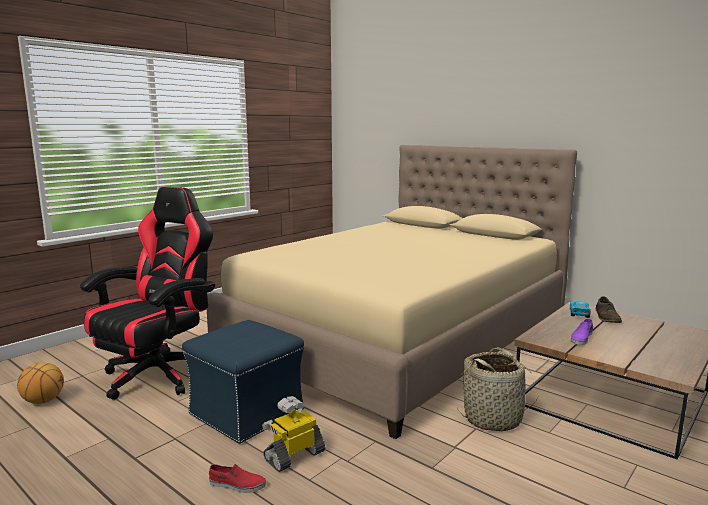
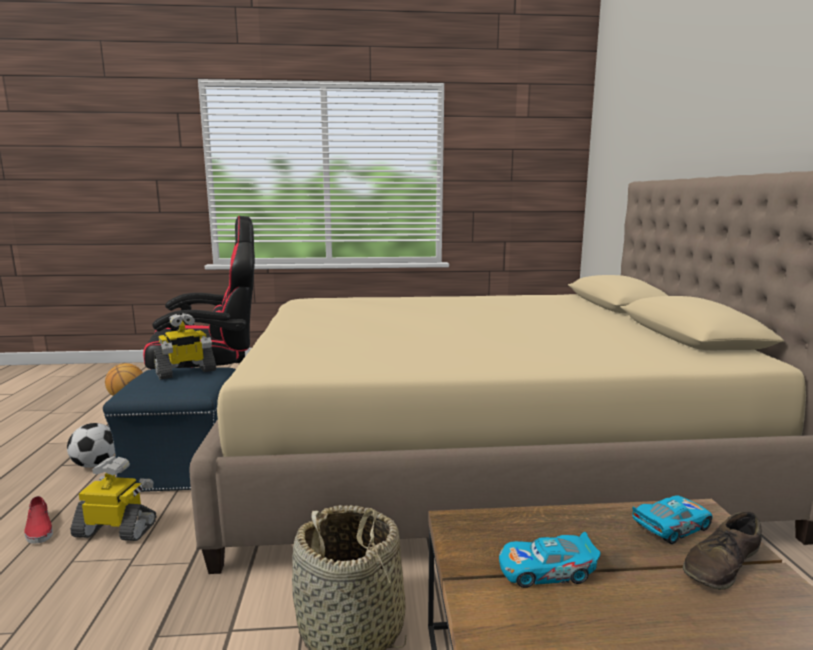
camera: 45 degrees right, 0 degrees up
purple shoe [571,319,593,345] -> toy car [499,532,601,588]
none -> football [67,423,115,468]
none -> toy robot [154,313,216,380]

